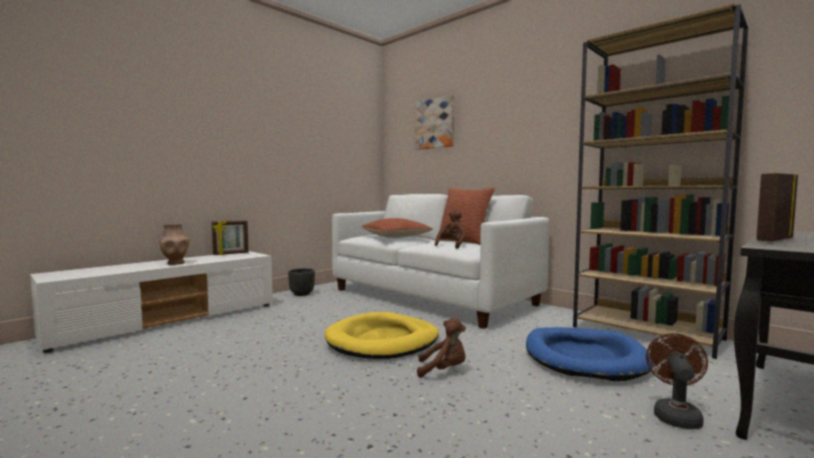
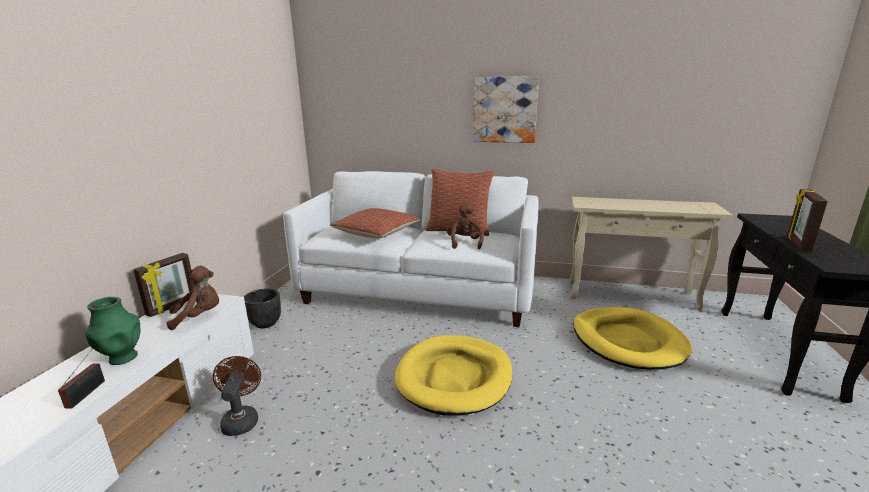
camera: 30 degrees left, 15 degrees up
brown vase [159,223,189,265] -> green vase [85,297,140,365]
picture [415,95,454,150] -> picture moved to [473,76,539,143]
brown plush toy [417,318,466,378] -> brown plush toy moved to [167,266,219,330]
blue dog bed [526,327,653,381] -> yellow dog bed [573,307,692,370]
brown bookcase [573,3,748,359] -> beige console table [570,197,733,310]
brown fan [646,333,708,429] -> brown fan moved to [213,356,261,436]
none -> radio [58,347,105,409]

